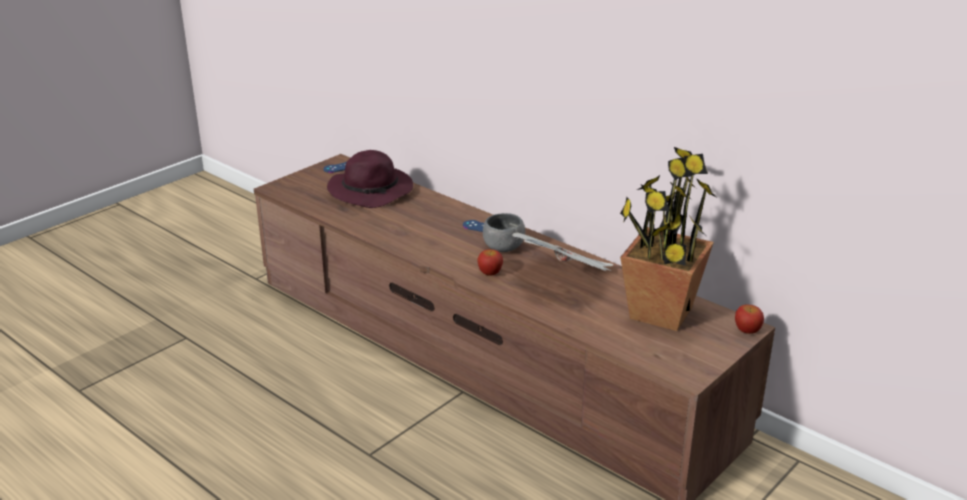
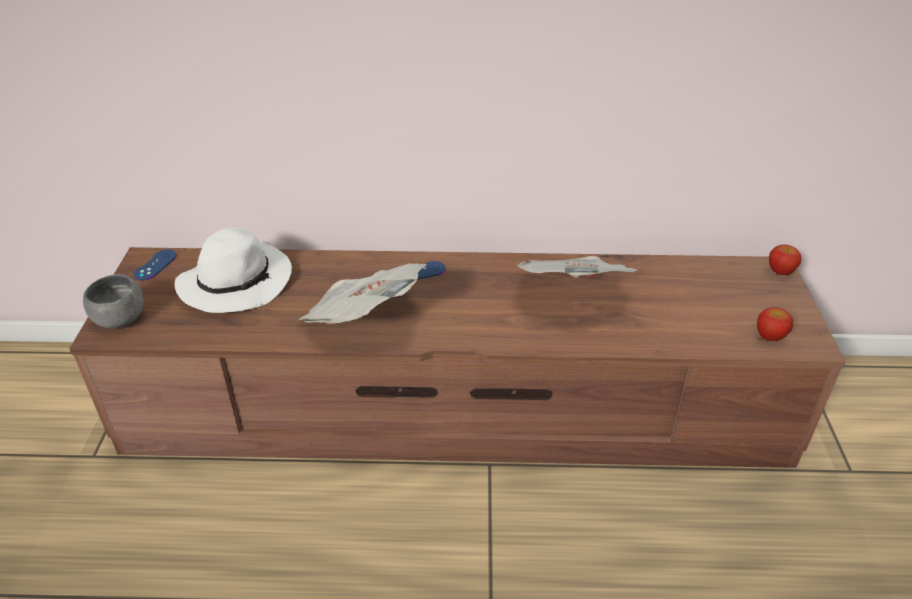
camera: 40 degrees left, 10 degrees up
purple hat [327,150,413,208] -> white hat [175,227,292,313]
apple [477,249,503,276] -> apple moved to [757,307,793,341]
grey bowl [483,213,525,252] -> grey bowl moved to [83,274,144,329]
potted plant [620,147,716,331] -> none
none -> newspaper [299,263,426,324]

